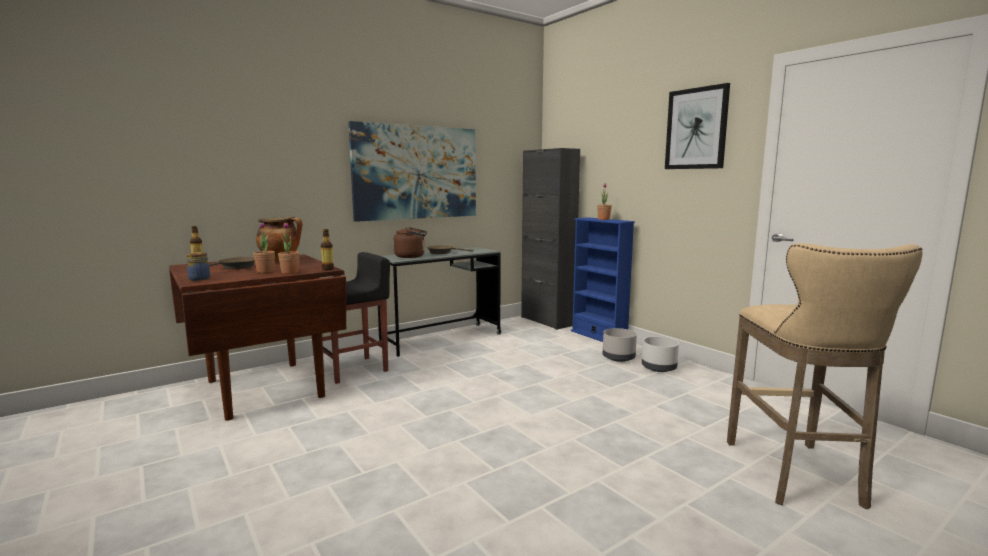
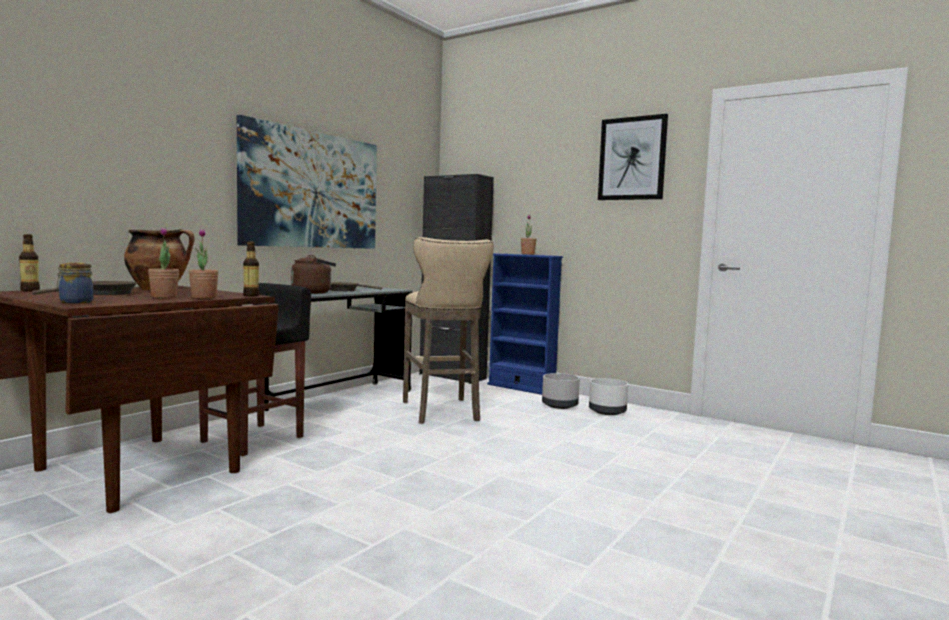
camera: 20 degrees left, 5 degrees down
beige stool [727,243,922,509] -> beige stool moved to [403,237,494,424]

